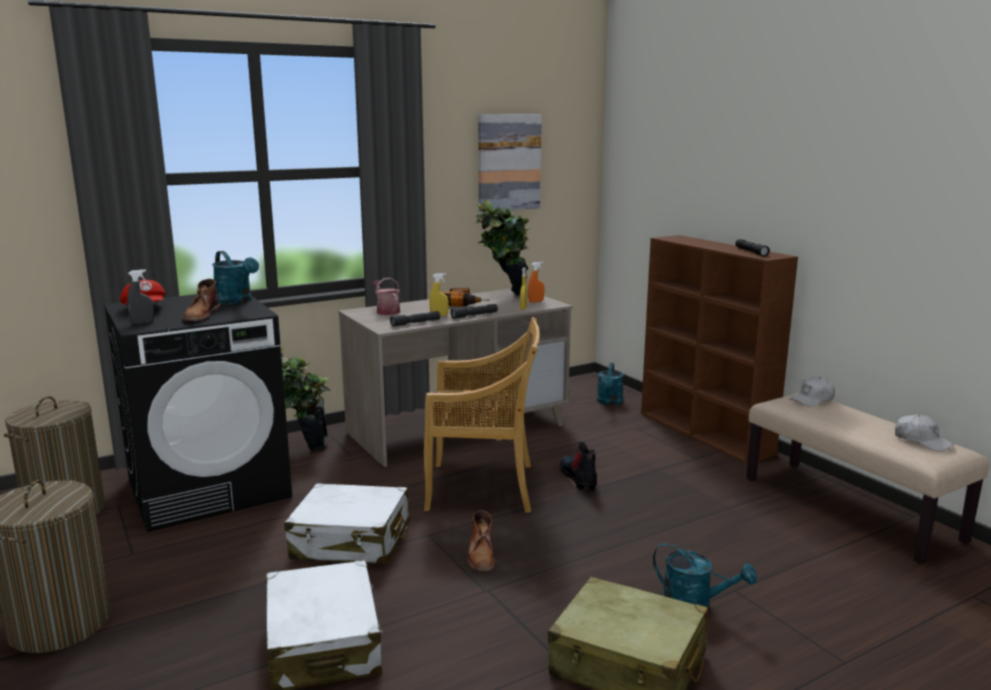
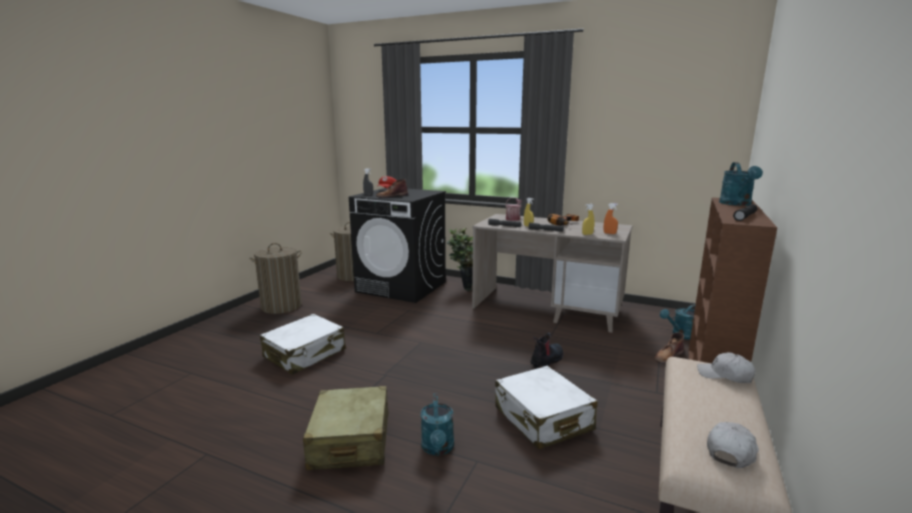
camera: 55 degrees right, 0 degrees up
turquoise watering can [212,251,259,304] -> turquoise watering can moved to [719,162,763,206]
white suitcase [284,483,410,565] -> white suitcase moved to [495,366,597,449]
beige chair [424,317,540,513] -> none
brown boot [467,510,495,572] -> brown boot moved to [654,332,684,364]
potted plant [475,199,532,295] -> none
picture [478,114,542,212] -> none
white cap [895,414,954,451] -> white cap turned 150 degrees counterclockwise [707,422,759,468]

